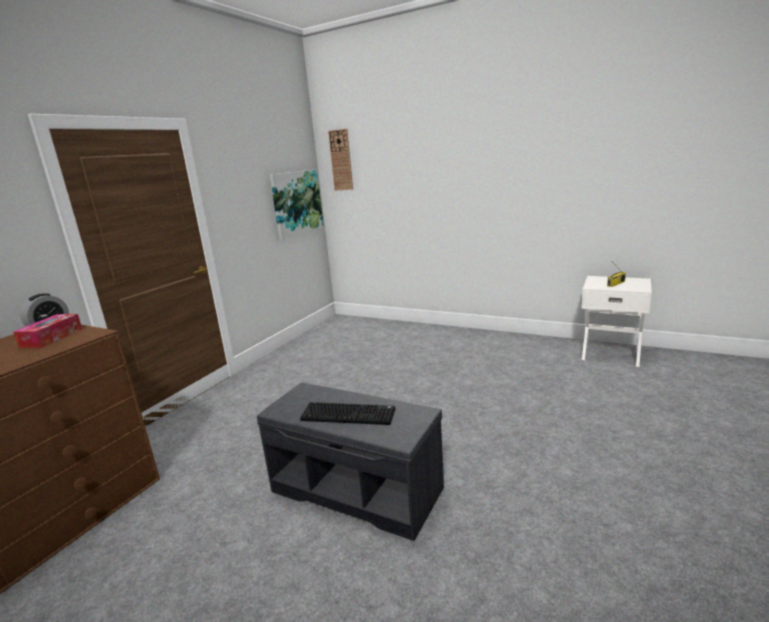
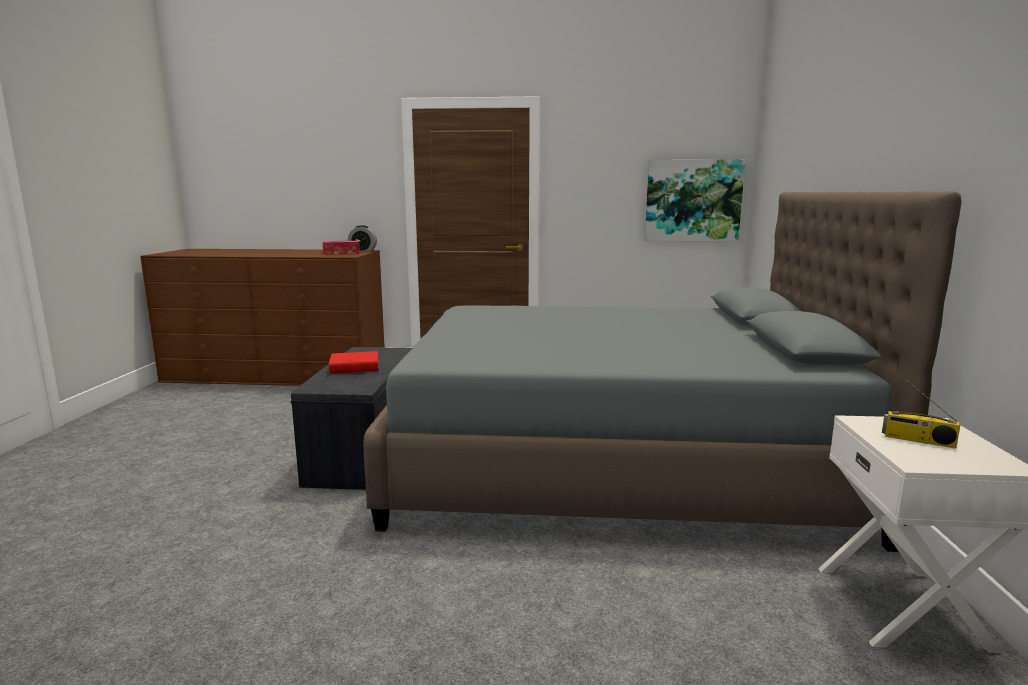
camera: 65 degrees right, 5 degrees down
keyboard [300,402,395,425] -> red book [329,351,379,373]
wall clock [328,129,353,190] -> none
none -> grey bed [363,191,962,552]

